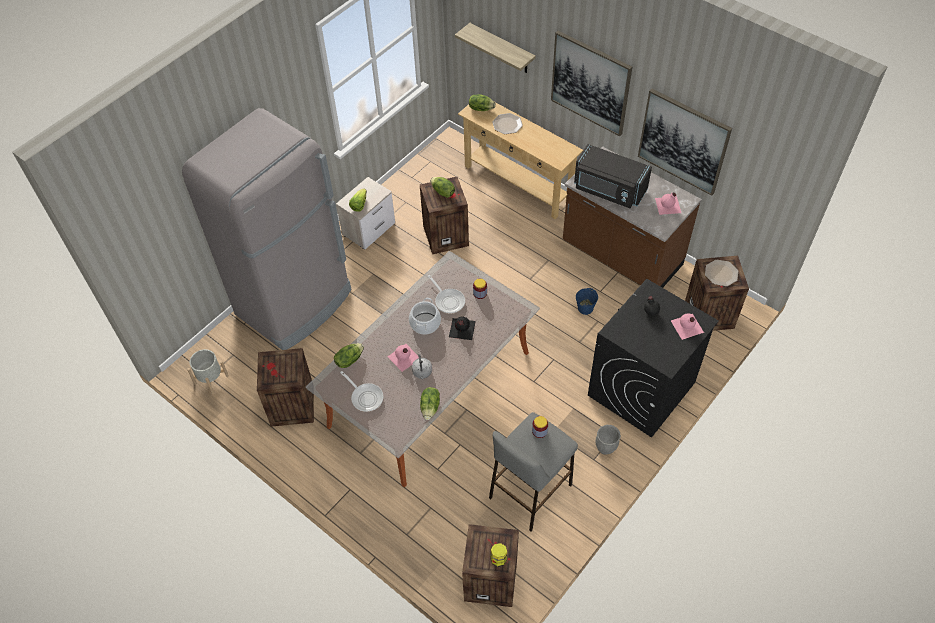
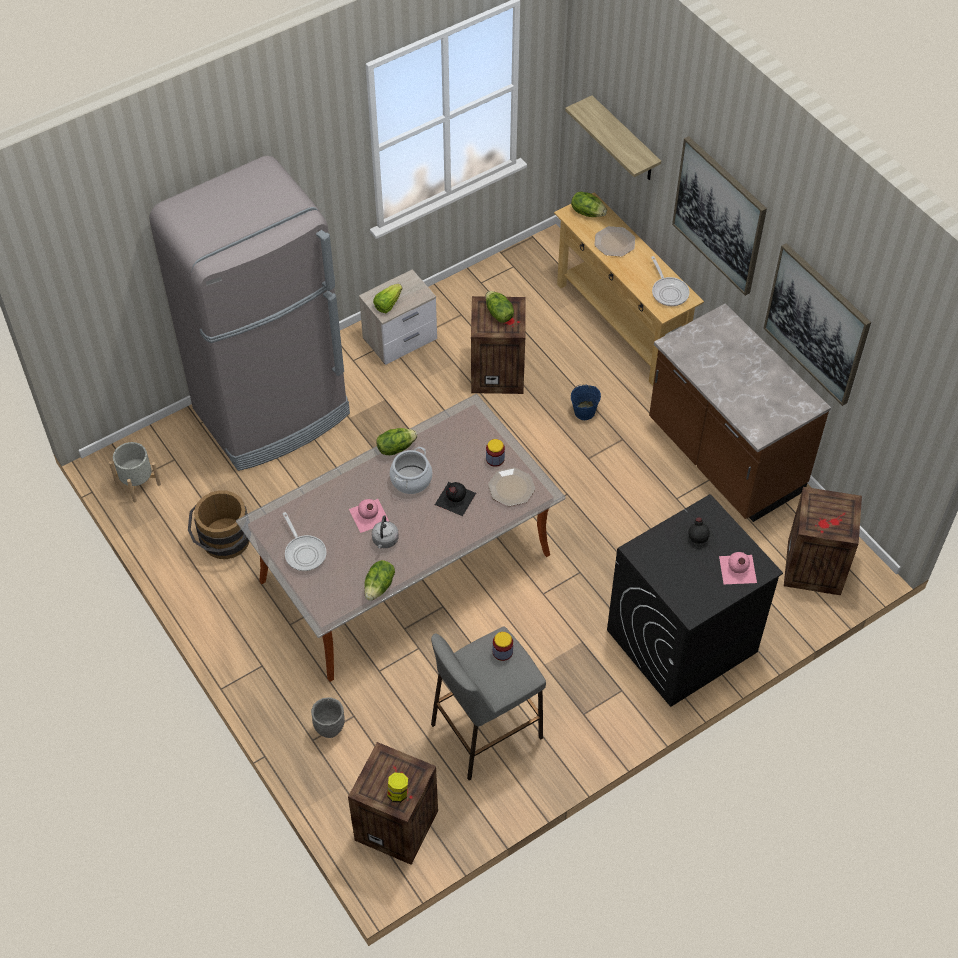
camera: 15 degrees right, 0 degrees up
crate [257,348,314,427] -> brown bucket [188,490,249,559]
lettuce [334,343,364,368] -> lettuce moved to [376,428,417,455]
frying pan [428,275,465,314] -> frying pan moved to [651,256,690,306]
black microwave [574,144,652,208] -> none
blue bucket [576,288,598,315] -> blue bucket moved to [571,384,601,420]
grey planter [596,425,621,455] -> grey planter moved to [311,697,345,738]
pink bottle [655,193,681,215] -> none
plate [705,260,738,286] -> plate moved to [488,468,535,506]

